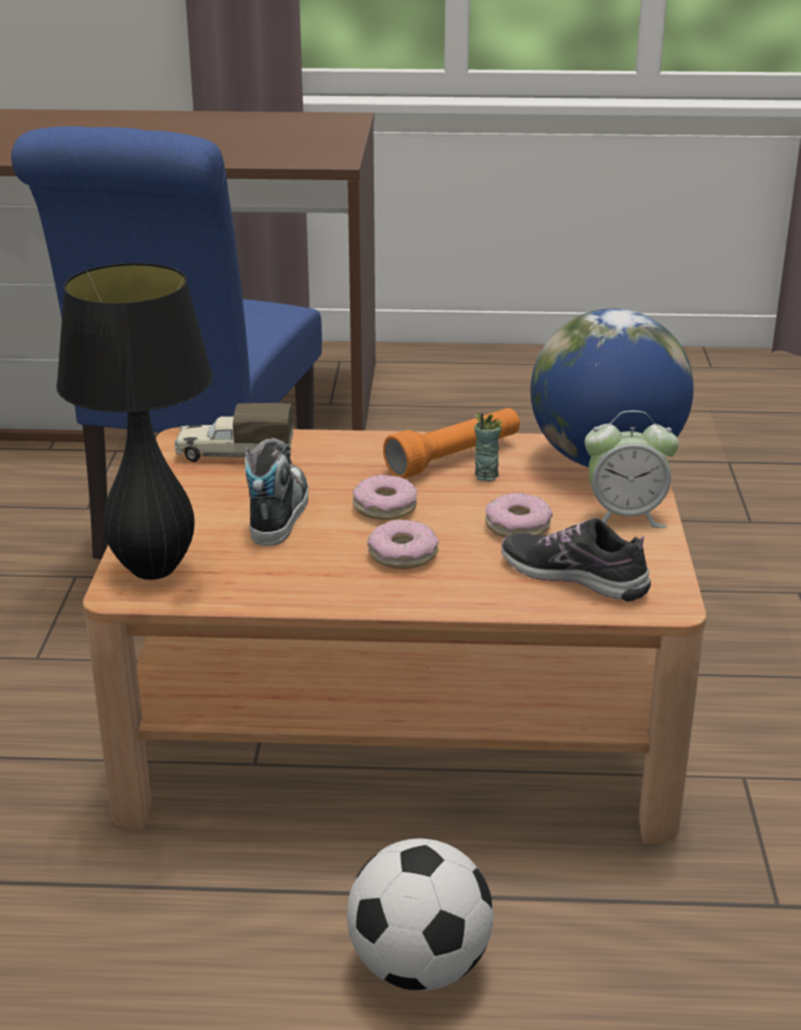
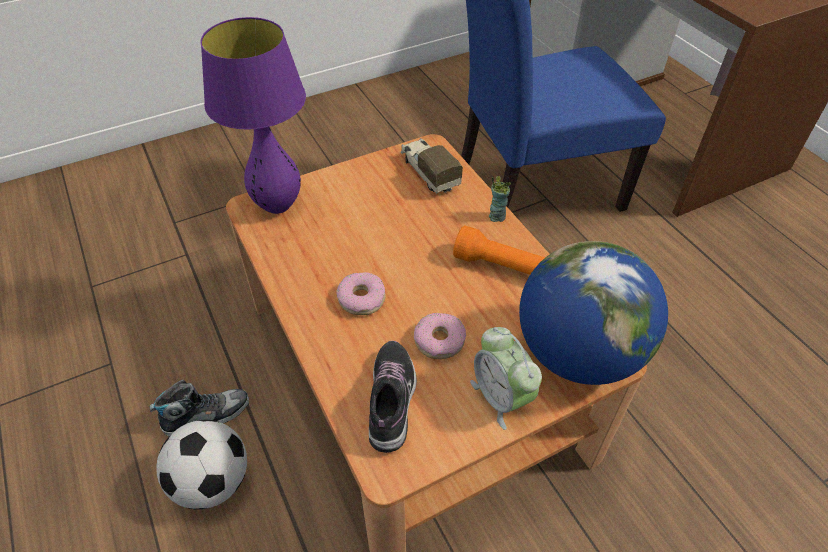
camera: 60 degrees right, 20 degrees up
black table lamp [56,263,213,580] -> purple table lamp [200,17,306,214]
shoe [245,438,308,546] -> shoe moved to [150,380,249,436]
donut [352,475,417,520] -> none
cup [474,413,503,482] -> cup moved to [489,176,511,222]

